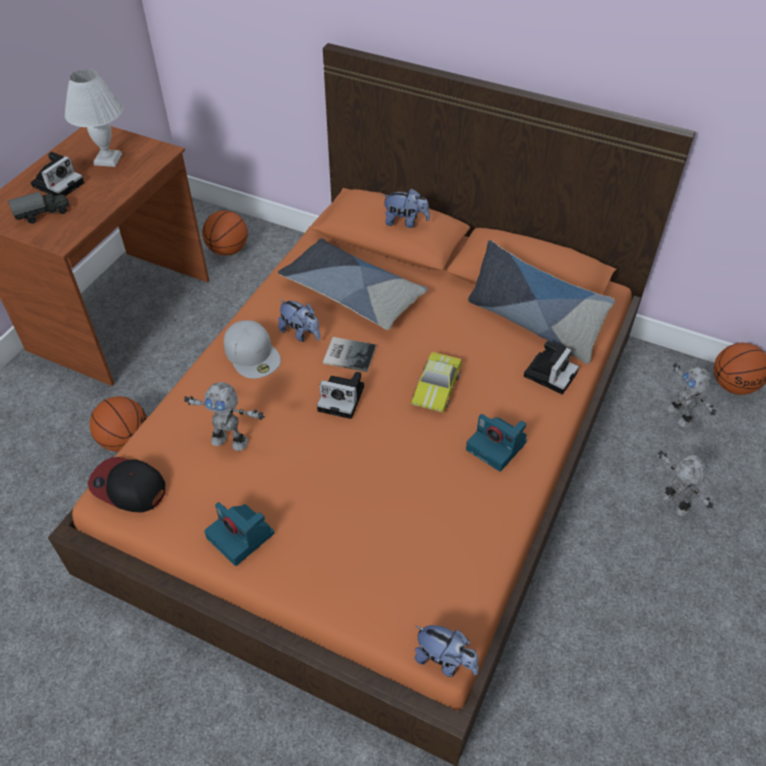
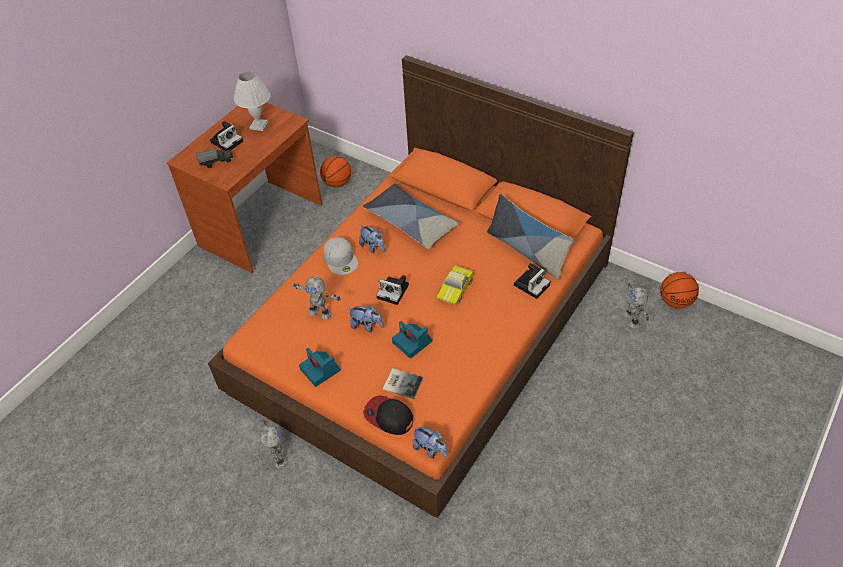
camera: 10 degrees right, 0 degrees up
cap [88,457,165,512] -> cap moved to [363,395,413,435]
basketball [90,396,147,452] -> none
book [323,337,376,372] -> book moved to [382,368,423,399]
plush toy [382,189,430,228] -> plush toy moved to [348,305,384,332]
camera [466,414,527,472] -> camera moved to [392,321,432,359]
toy robot [658,450,714,516] -> toy robot moved to [260,420,287,468]

